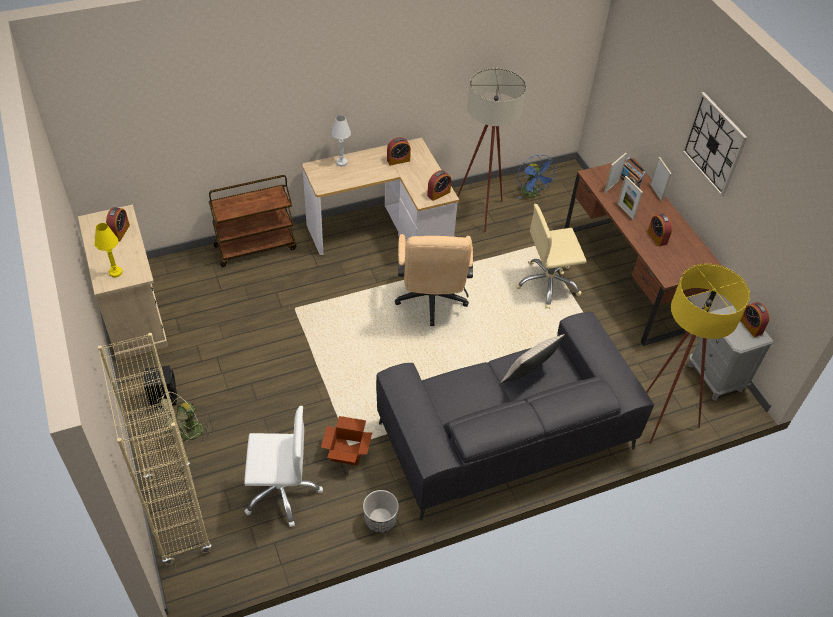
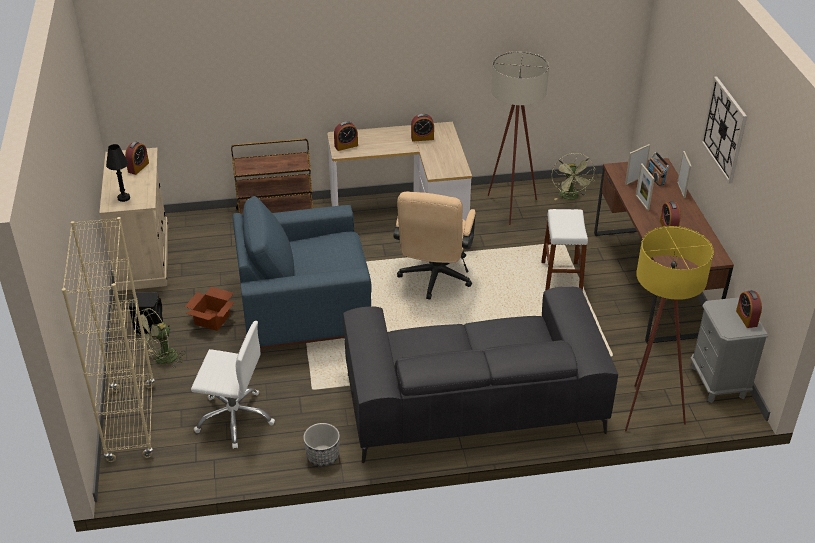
camera: 15 degrees right, 10 degrees down
yellow table lamp [95,223,123,277] -> black table lamp [106,144,130,202]
cardboard box [321,416,372,466] -> cardboard box moved to [185,287,235,331]
white table lamp [331,115,351,166] -> none
alarm clock [427,170,451,201] -> alarm clock moved to [334,121,358,151]
beige pillow [501,334,565,383] -> none
beige office chair [516,204,587,309] -> white stool [541,209,588,291]
blue fan [517,155,558,199] -> green fan [551,153,595,200]
none -> blue armchair [233,196,372,349]

